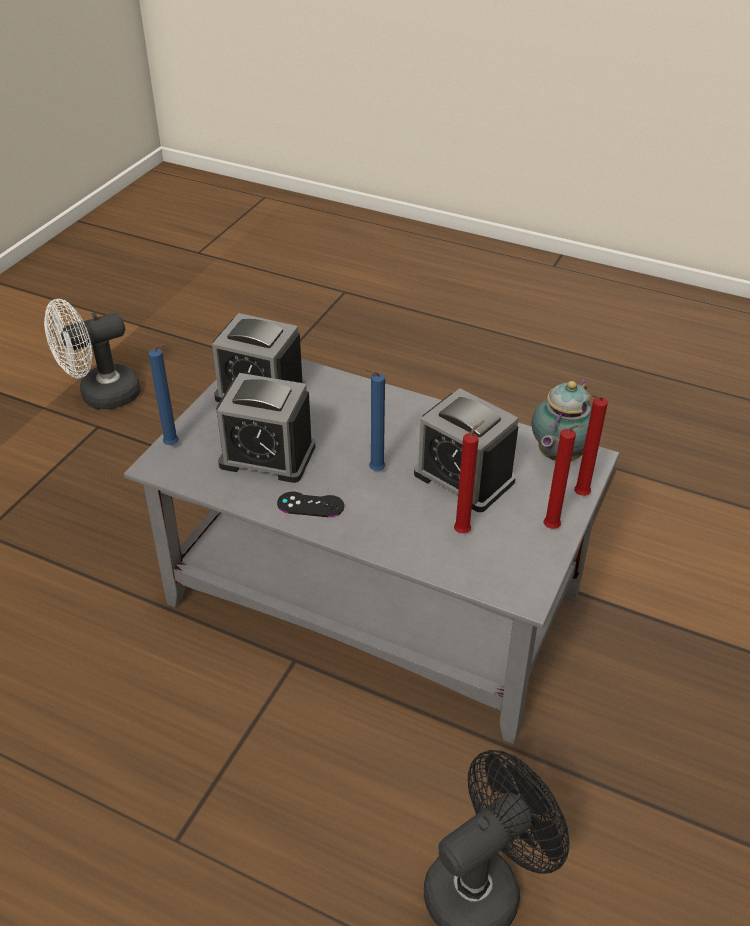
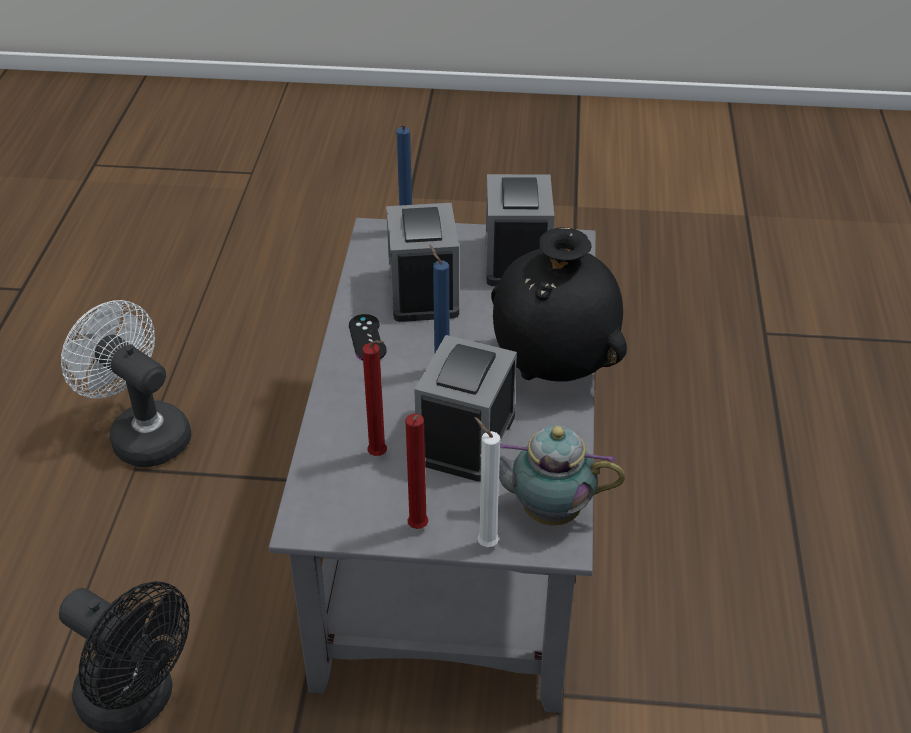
camera: 70 degrees right, 0 degrees up
white fan [44,299,141,409] -> white fan moved to [61,300,191,467]
red candle [574,395,608,496] -> white candle [474,417,500,547]
none -> black vase [491,227,627,382]

